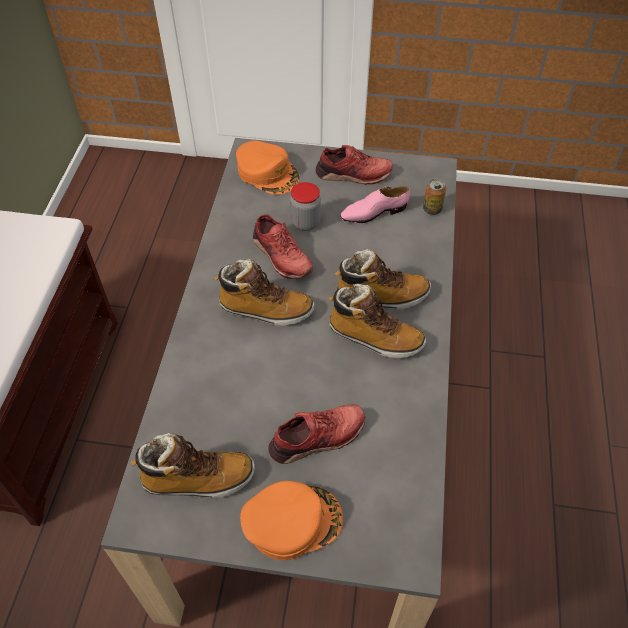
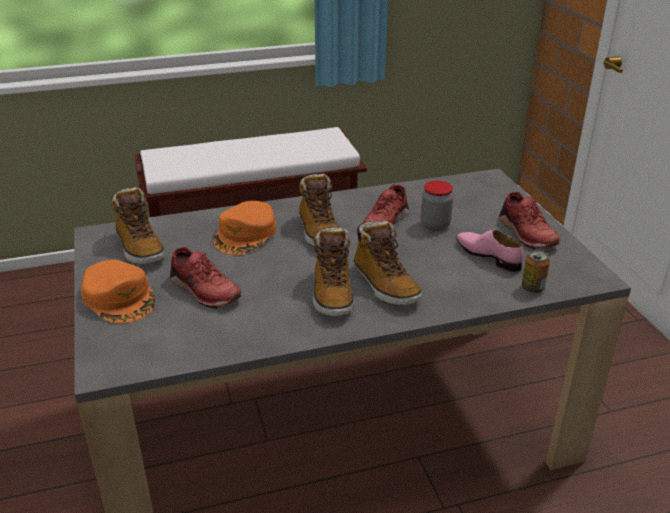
camera: 65 degrees right, 20 degrees down
orange cap [236,141,300,195] -> orange cap moved to [213,201,276,255]

